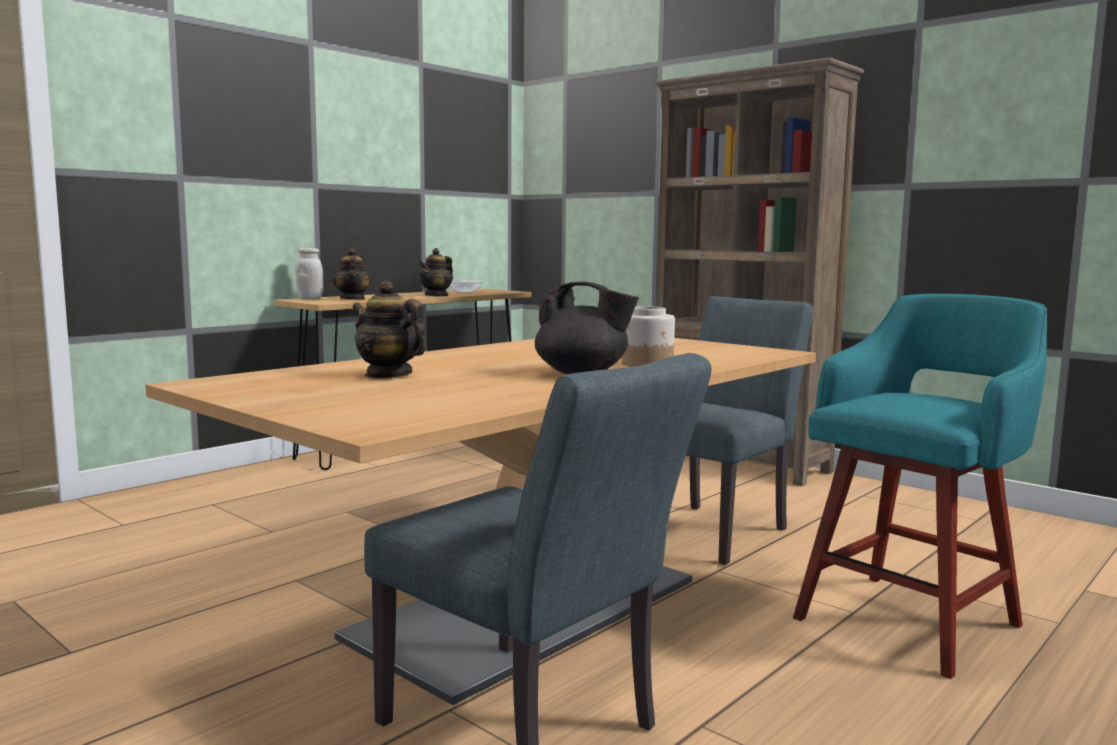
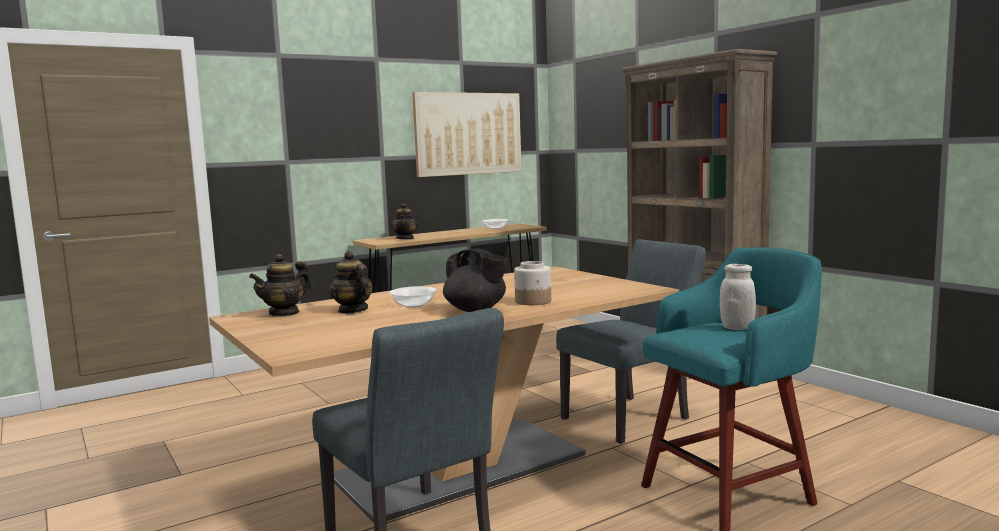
camera: 15 degrees right, 0 degrees up
white jar [295,248,324,299] -> white jar moved to [720,264,756,330]
teapot [418,248,453,297] -> teapot moved to [249,254,313,317]
none -> bowl [390,286,437,308]
none -> picture [412,92,522,177]

